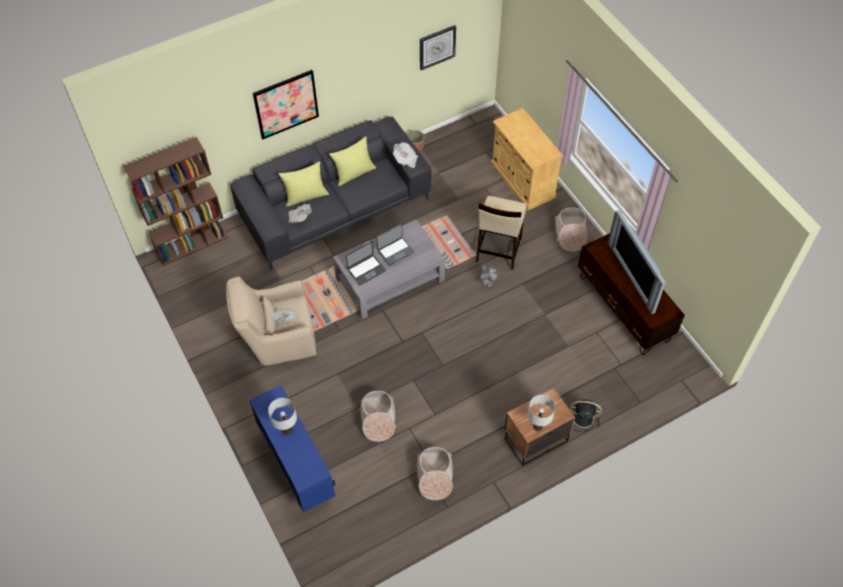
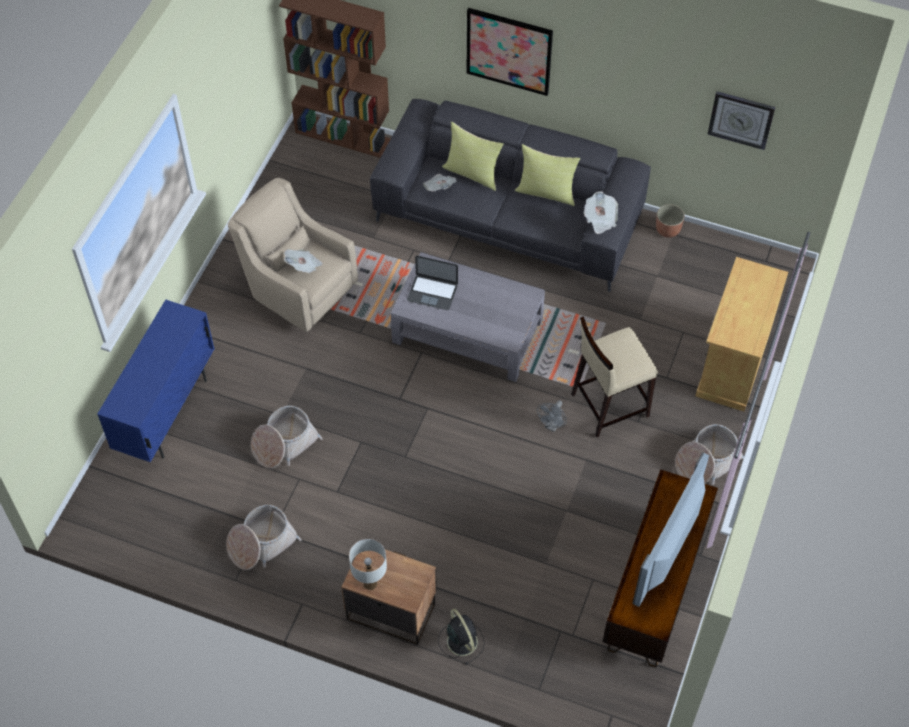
camera: 50 degrees right, 0 degrees up
white table lamp [268,398,297,435] -> none
laptop [376,224,414,266] -> none

